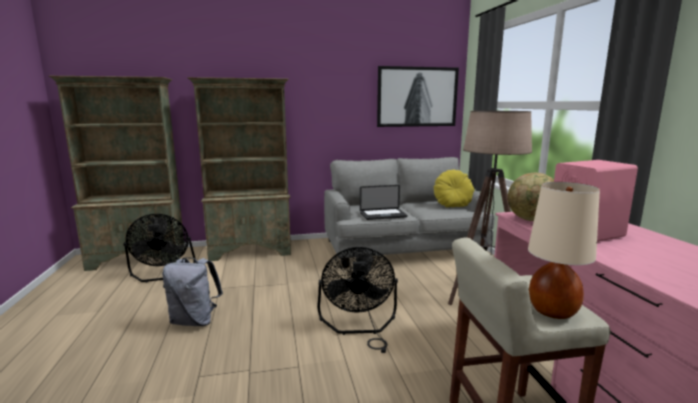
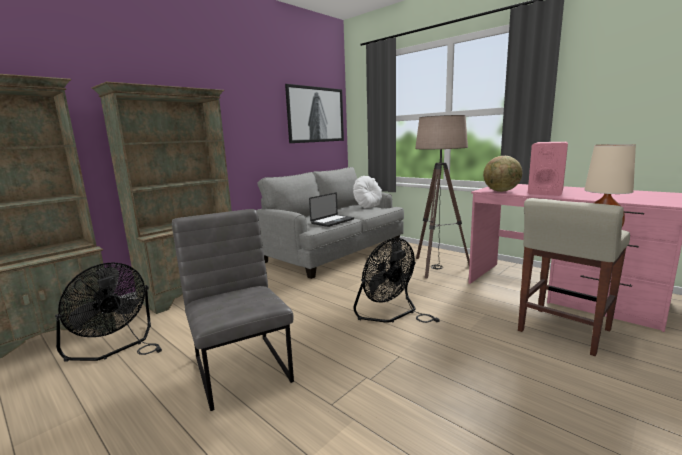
camera: 35 degrees left, 0 degrees up
grey backpack [162,257,223,326] -> grey chair [172,209,294,411]
yellow pillow [434,170,474,208] -> white pillow [353,176,382,209]

